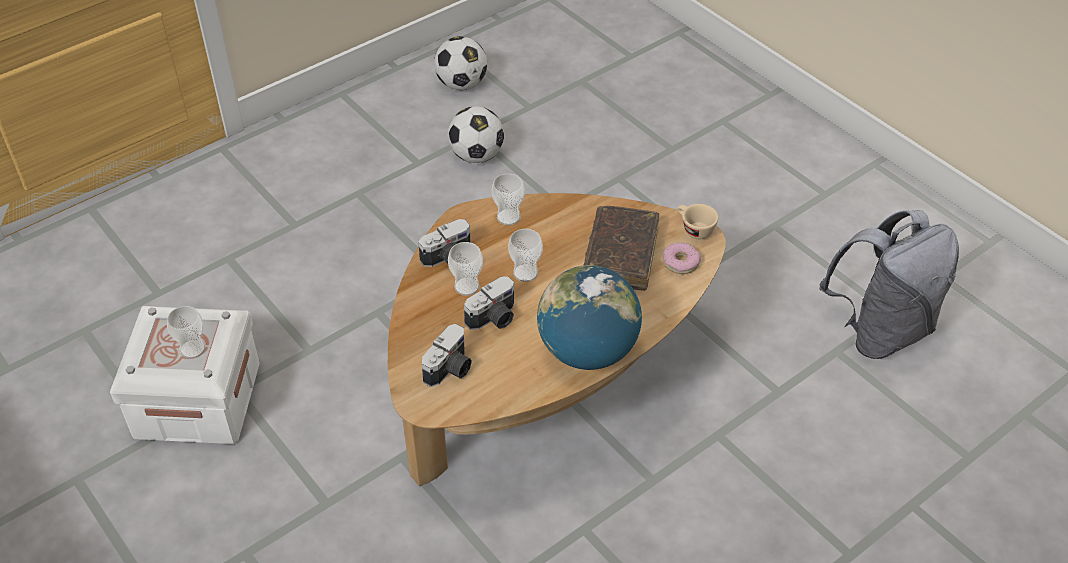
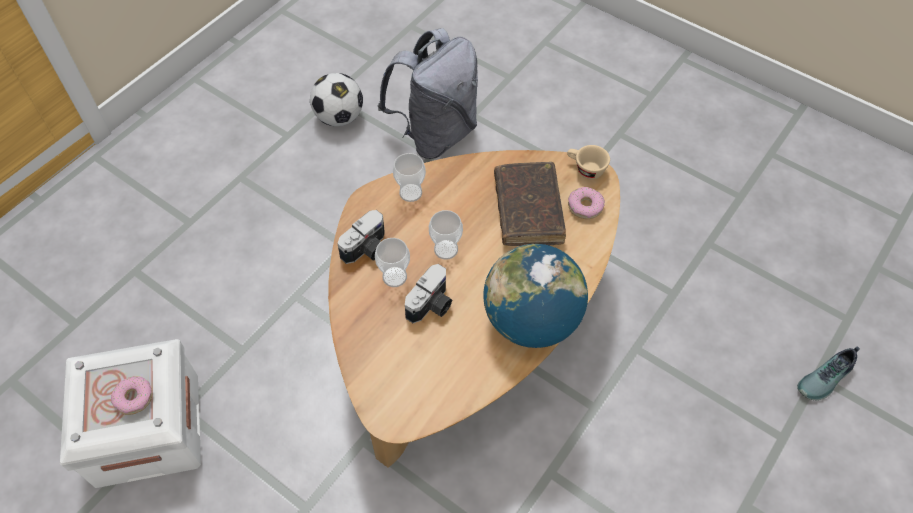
camera: 15 degrees left, 10 degrees up
cup [167,306,205,359] -> donut [111,377,152,415]
camera [422,324,472,387] -> none
football [434,36,487,90] -> none
grey backpack [819,210,959,359] -> grey backpack moved to [378,28,478,159]
none -> shoe [797,346,860,401]

